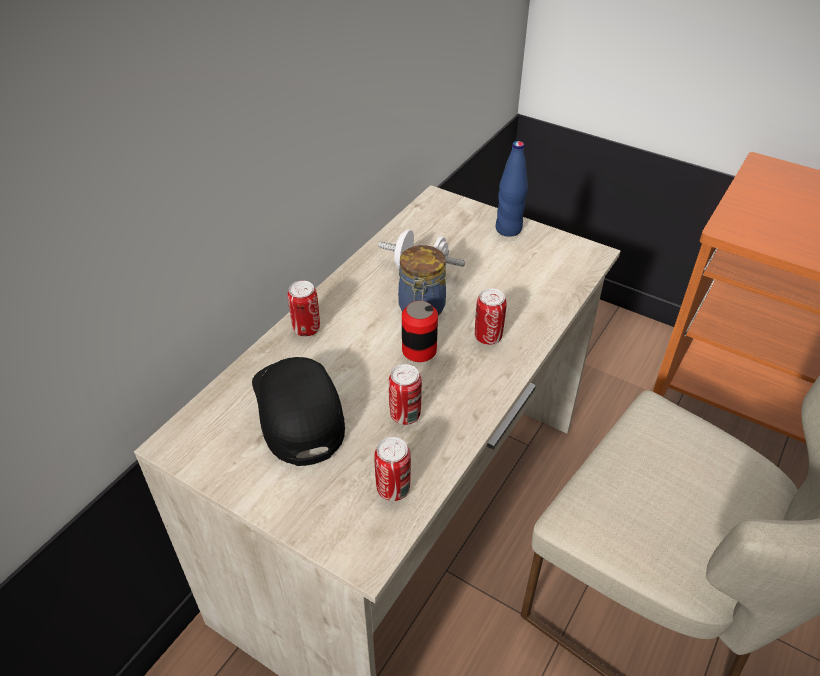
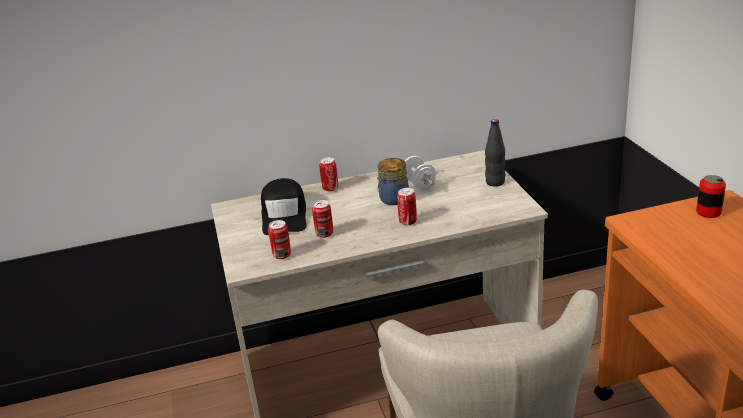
camera: 45 degrees right, 15 degrees down
black cap [252,357,345,466] -> black cap turned 150 degrees clockwise [261,178,307,235]
can [402,301,438,362] -> can moved to [696,175,726,218]
blue bottle [495,141,528,237] -> black bottle [485,119,506,186]

